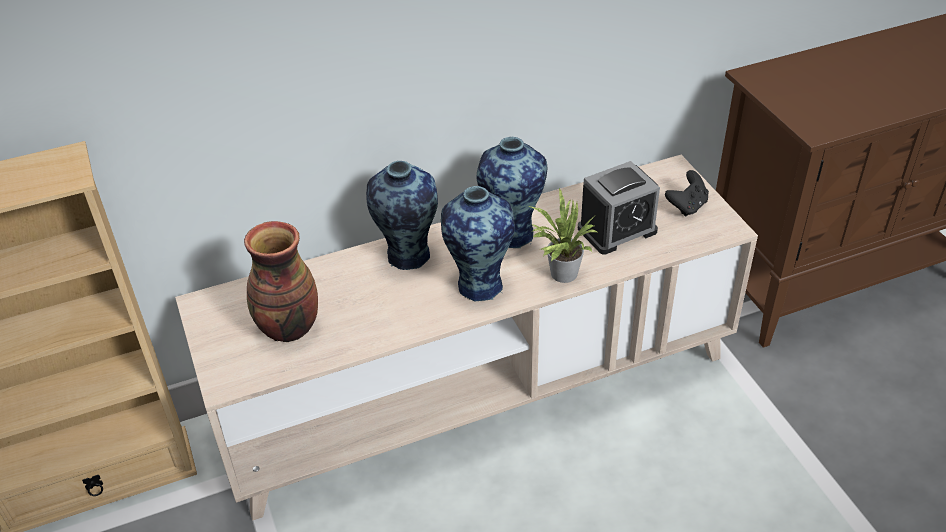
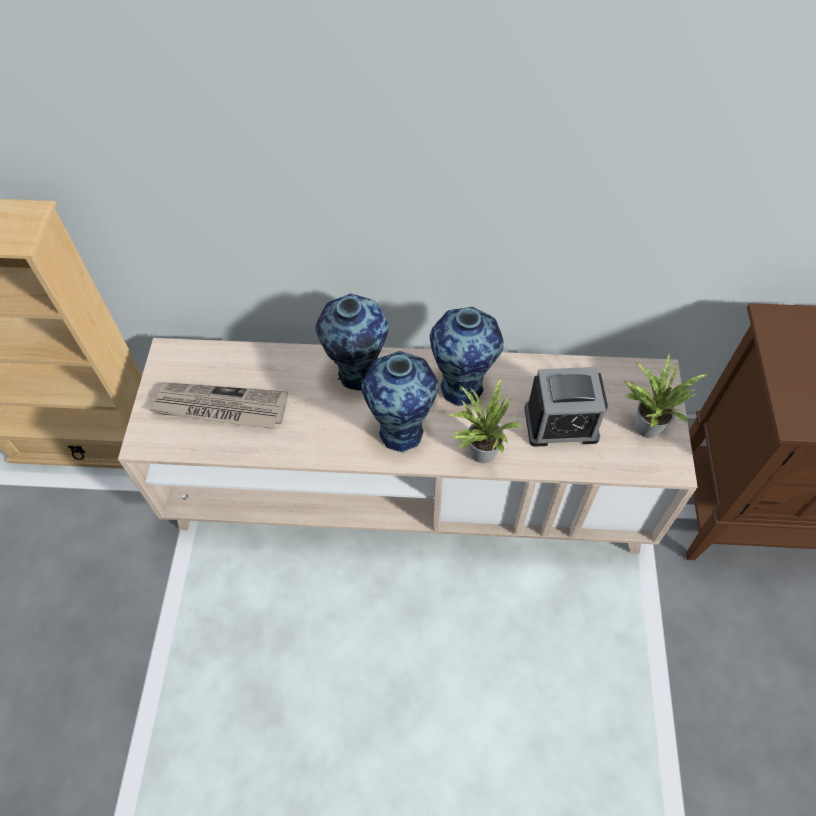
camera: 25 degrees right, 15 degrees up
vase [244,221,318,342] -> newspaper [149,383,288,429]
black game controller [665,170,709,217] -> potted plant [624,353,707,438]

